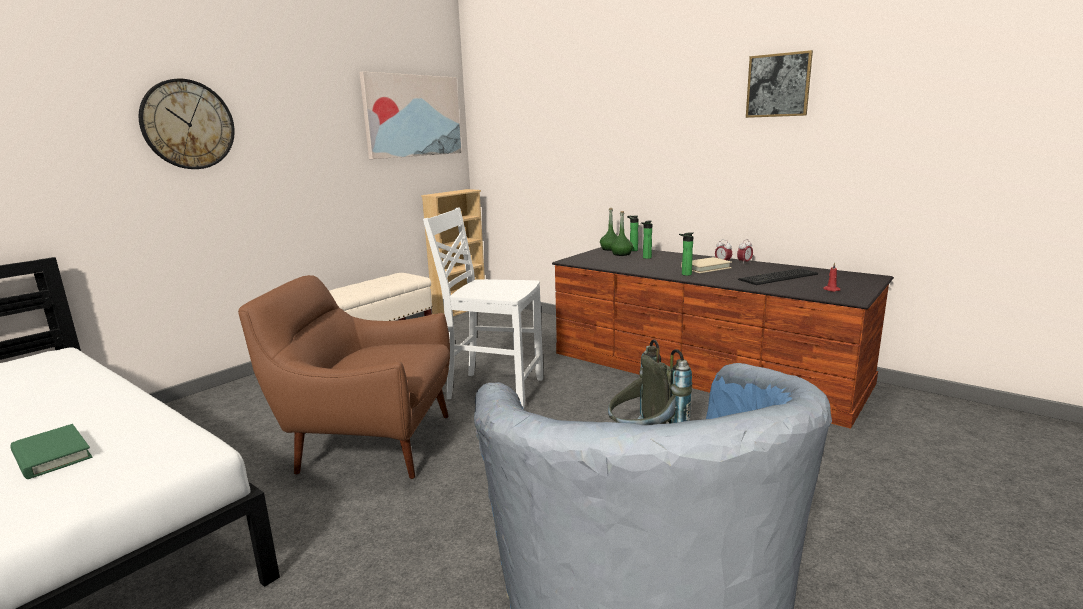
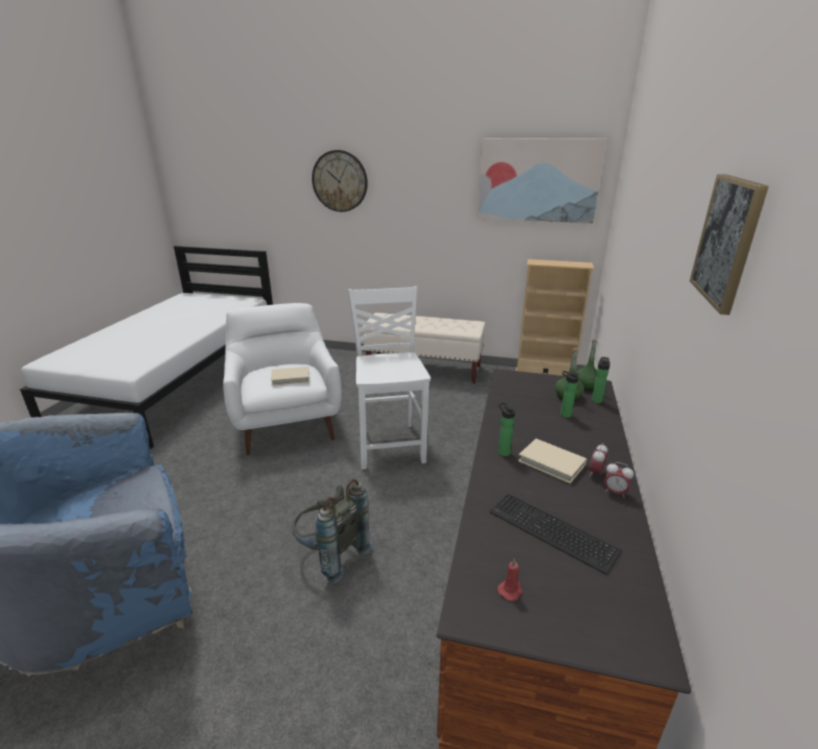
camera: 65 degrees right, 10 degrees up
green book [10,424,92,479] -> none
brown armchair [238,275,450,479] -> white armchair [223,303,341,455]
none -> beige book [271,367,309,386]

